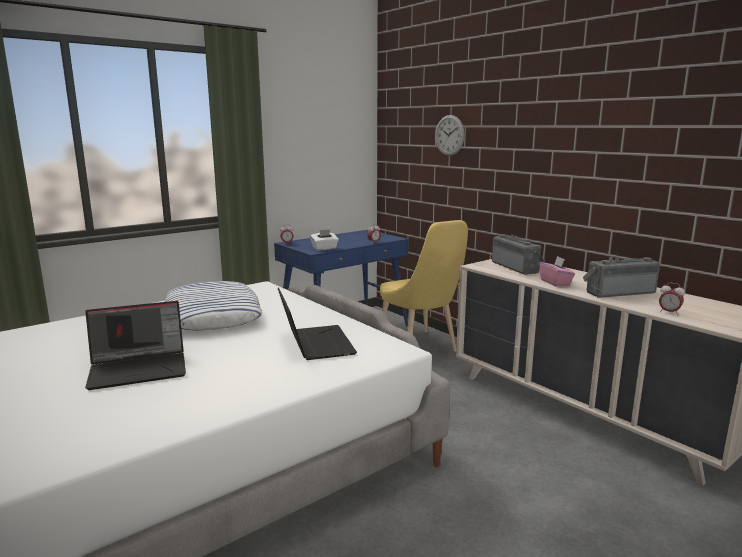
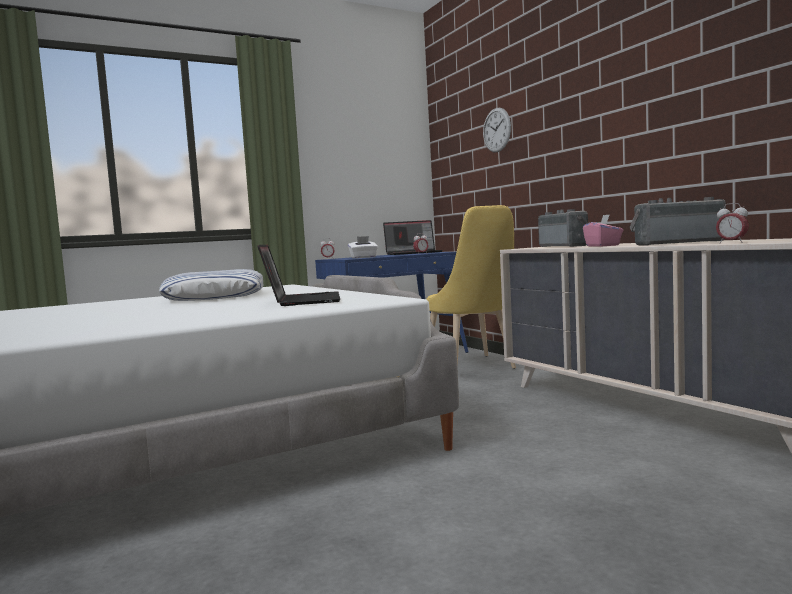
camera: 10 degrees right, 10 degrees down
laptop [85,301,186,390] -> laptop moved to [383,220,443,255]

